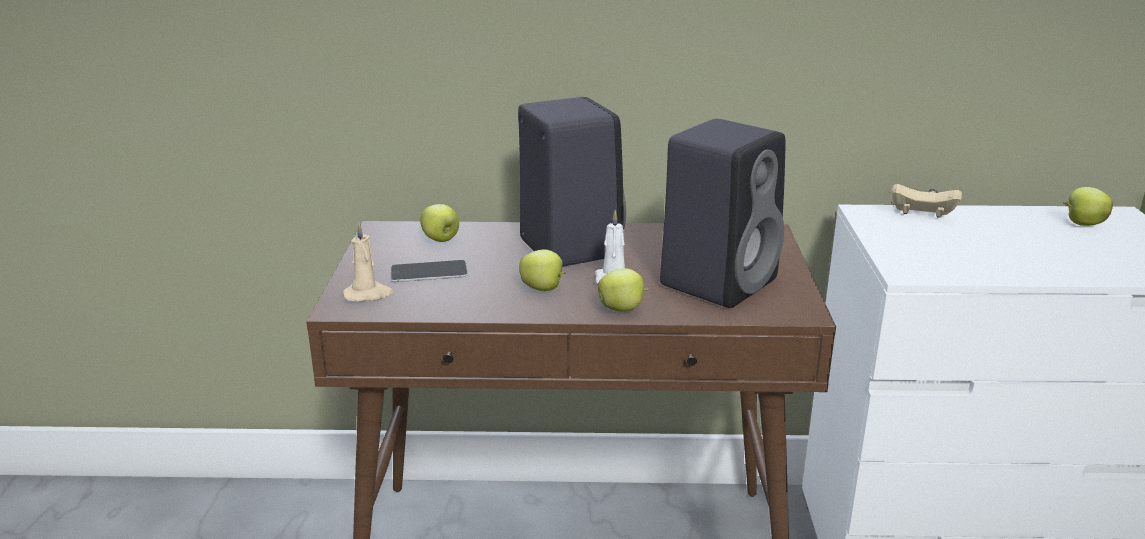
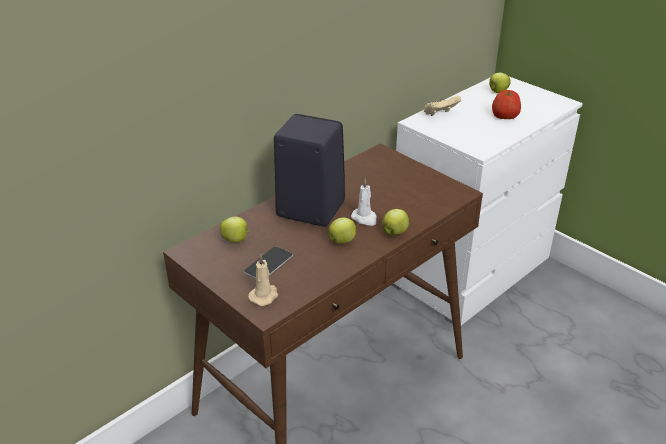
camera: 45 degrees left, 10 degrees up
black speaker [660,119,786,308] -> none
none -> apple [492,90,521,119]

